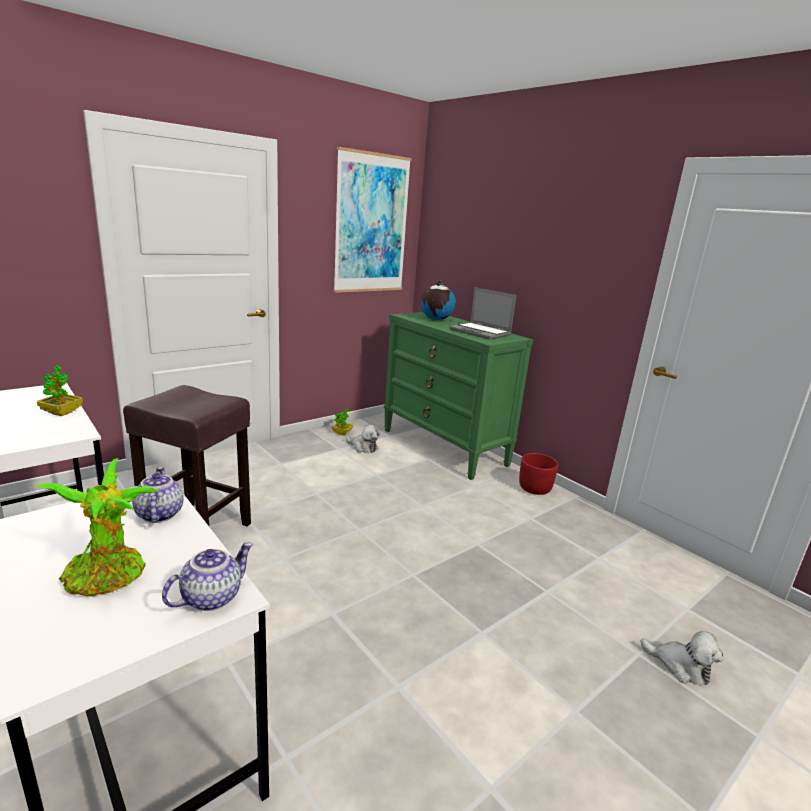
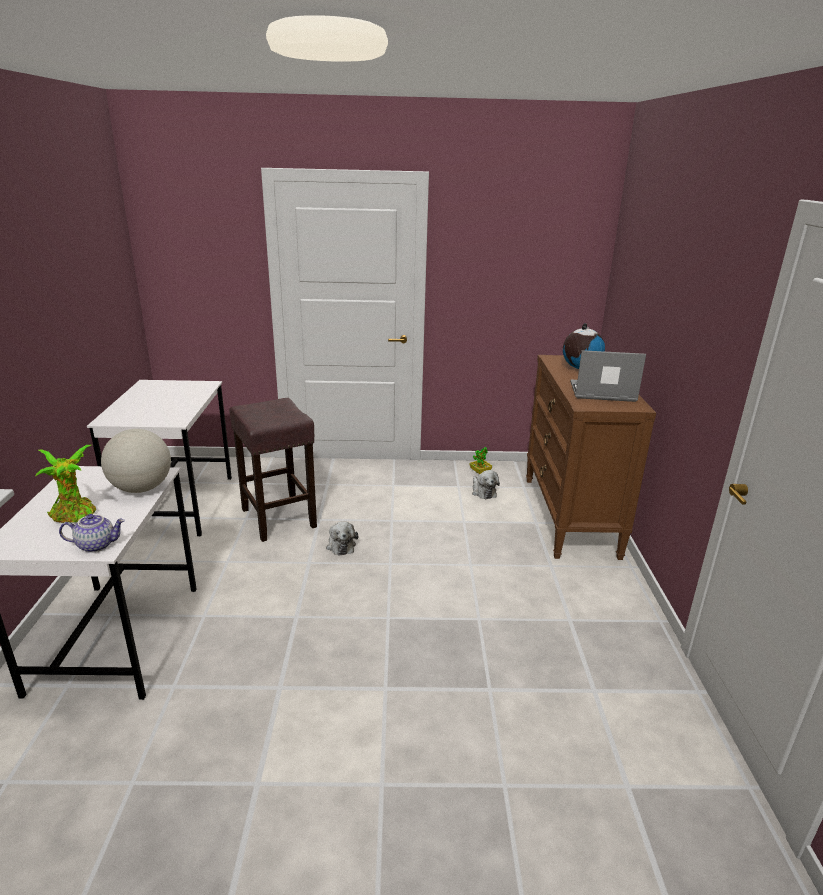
camera: 40 degrees right, 5 degrees up
potted plant [37,365,83,416] -> none
teapot [132,467,184,523] -> globe [101,429,171,493]
picture [333,147,412,293] -> none
green dresser [384,312,533,480] -> brown dresser [526,355,656,560]
laptop [449,287,516,339] -> laptop turned 105 degrees clockwise [570,350,646,402]
red planter [519,453,559,495] -> none
plush toy [641,631,723,686] -> plush toy moved to [326,521,358,556]

